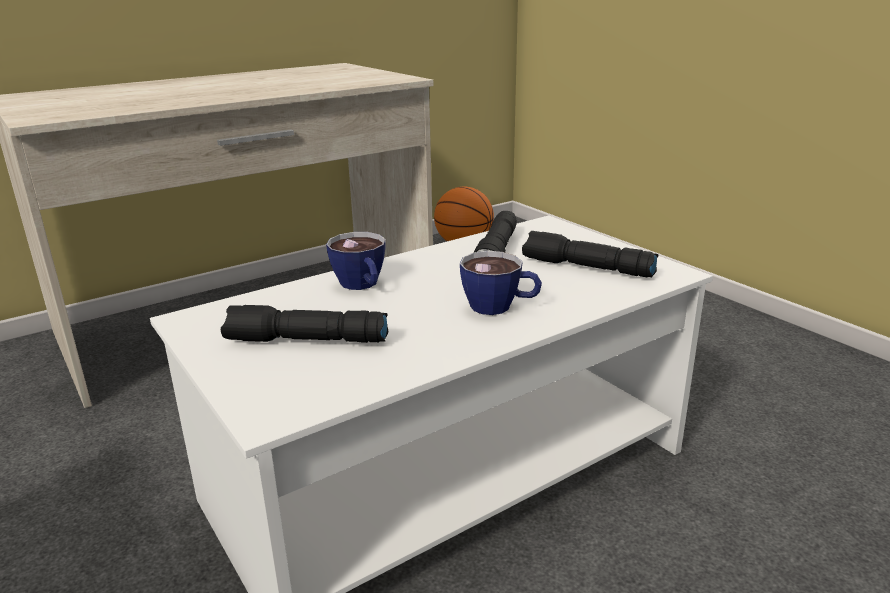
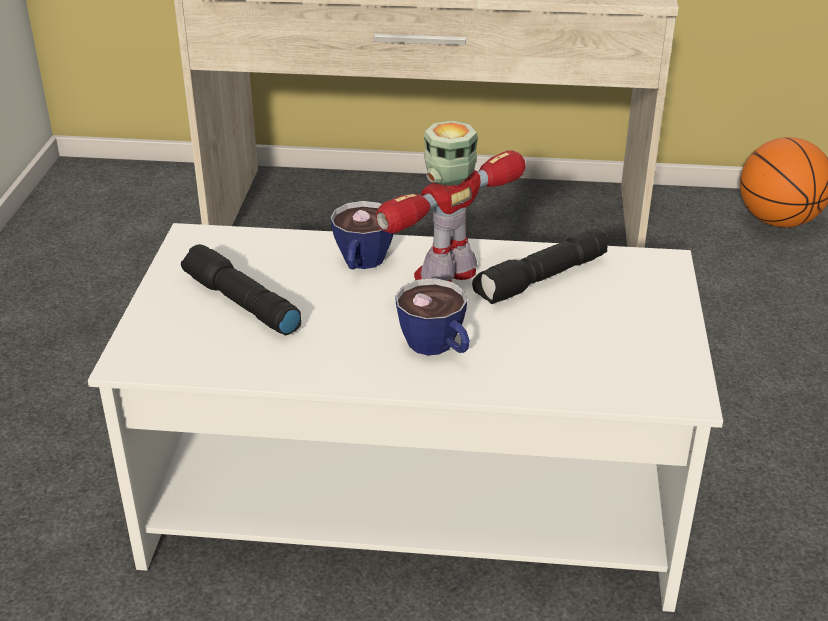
camera: 40 degrees right, 10 degrees up
black flashlight [522,231,658,277] -> none
none -> toy robot [376,121,526,282]

